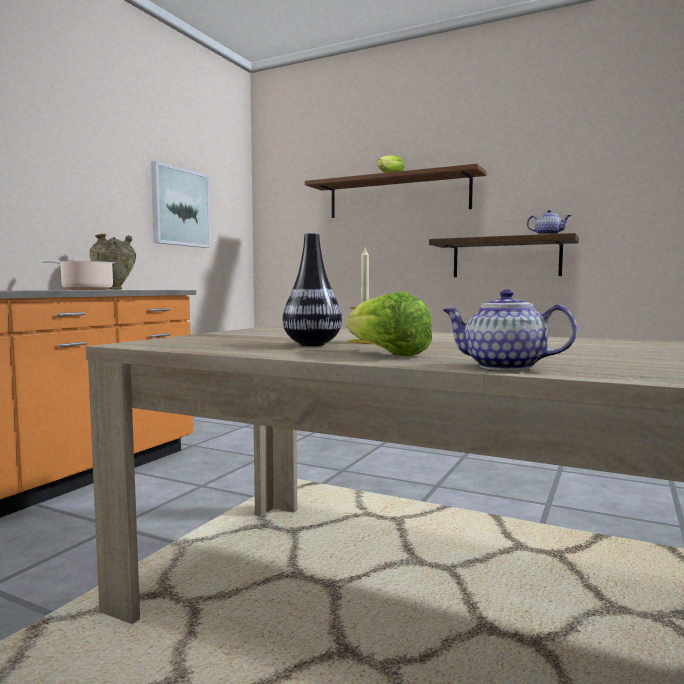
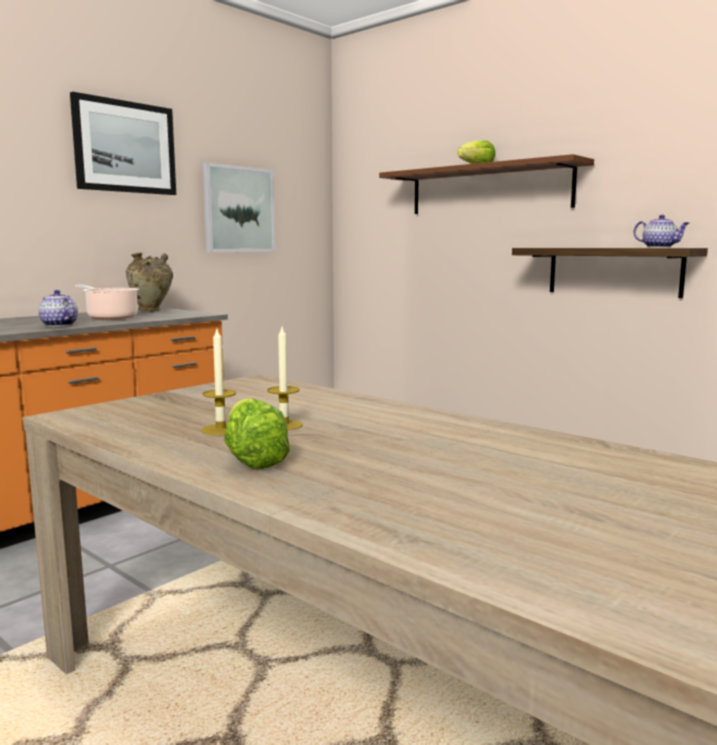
camera: 15 degrees right, 5 degrees up
vase [282,233,342,346] -> candle [201,329,236,435]
teapot [443,289,577,371] -> teapot moved to [38,290,78,327]
none -> picture [70,92,176,195]

